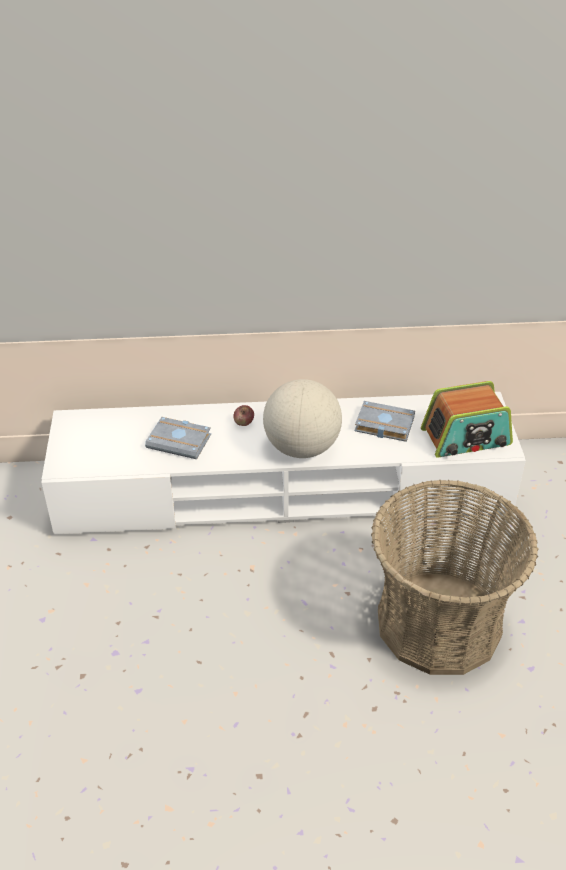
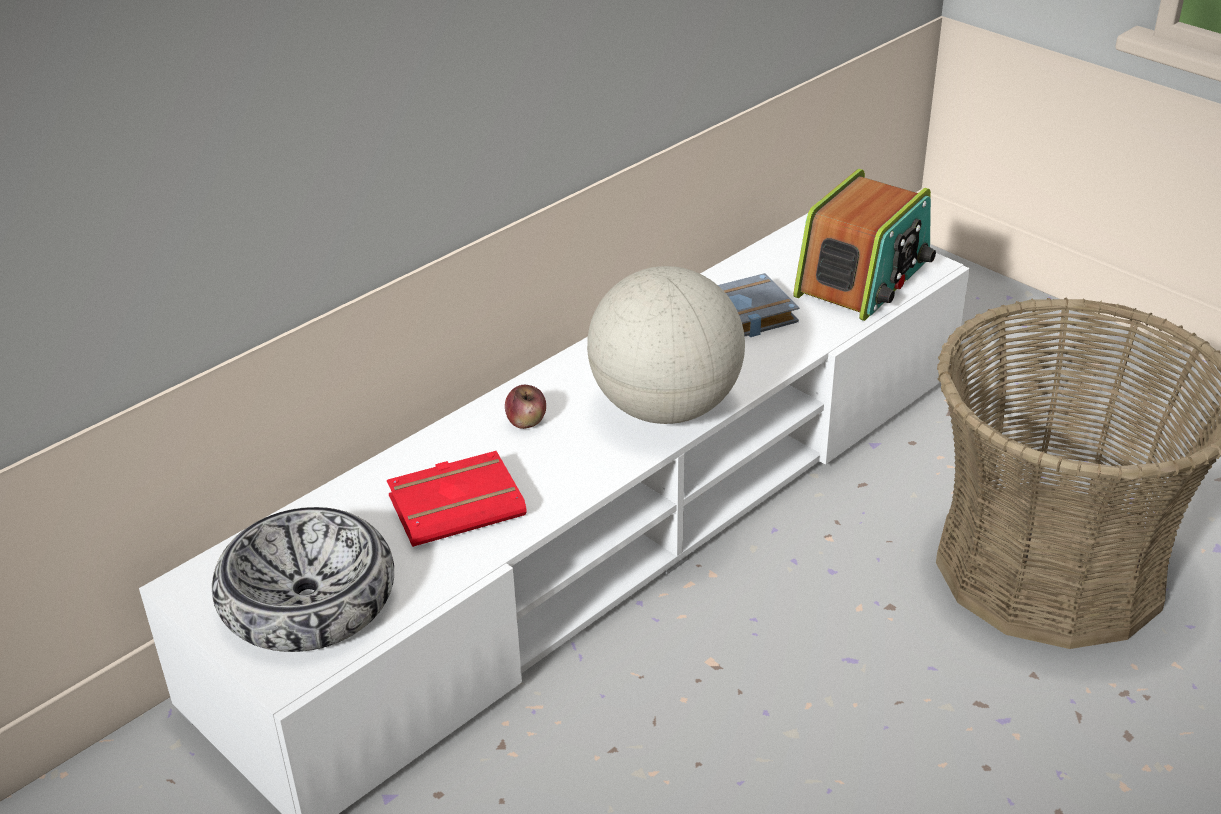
camera: 40 degrees left, 5 degrees down
grey book [145,417,211,459] -> red book [387,451,527,547]
none -> bowl [212,507,394,652]

